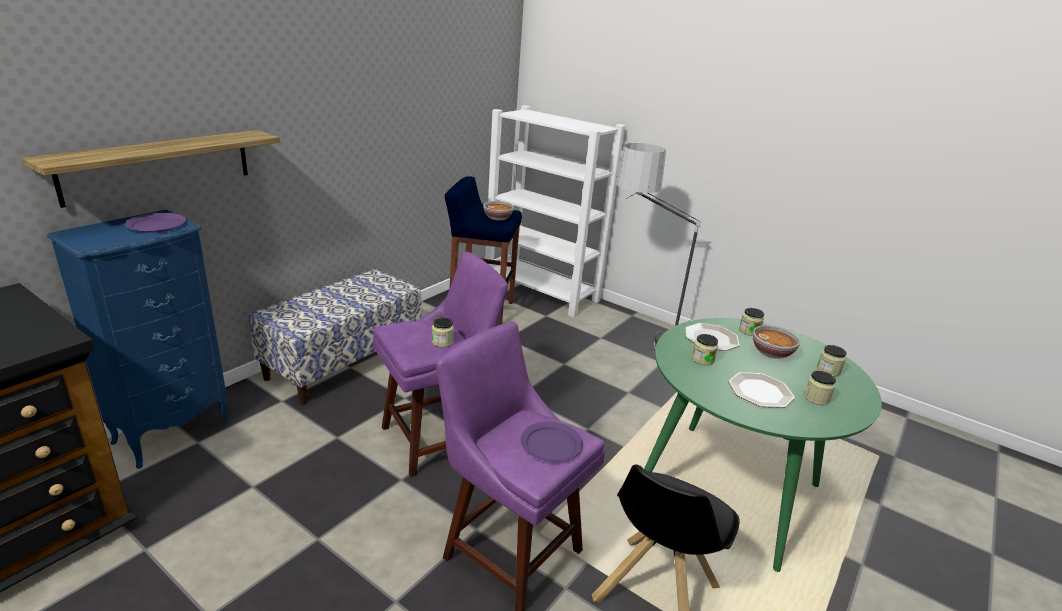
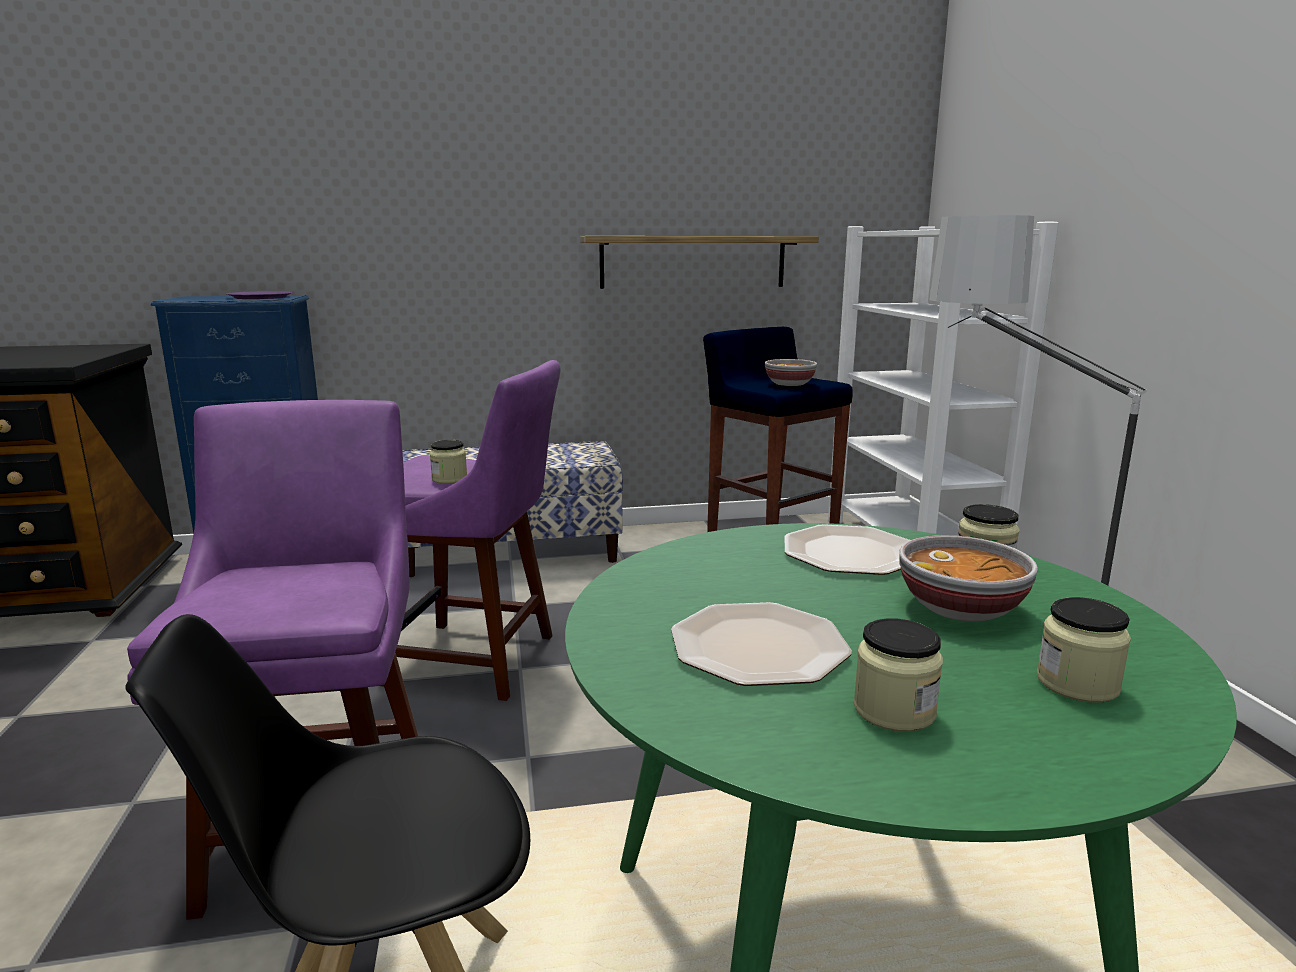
camera: 45 degrees right, 10 degrees down
shelf [22,130,280,208] -> shelf moved to [580,236,819,289]
purple plate [521,421,583,462] -> none
jar [691,334,718,365] -> none

